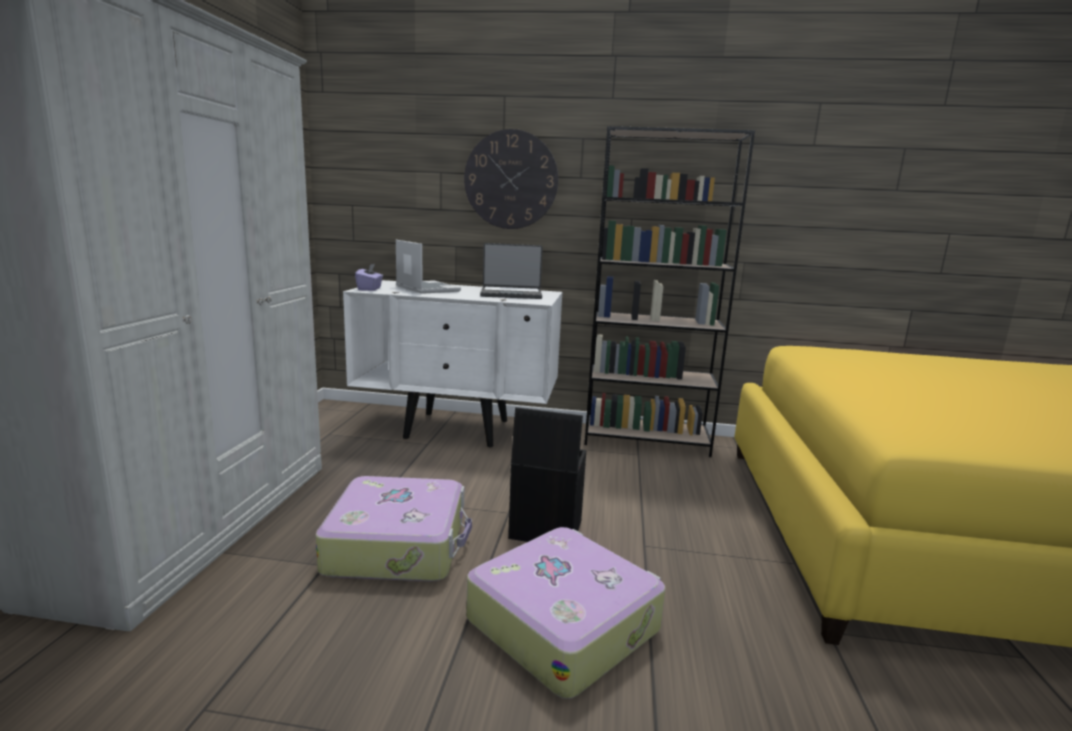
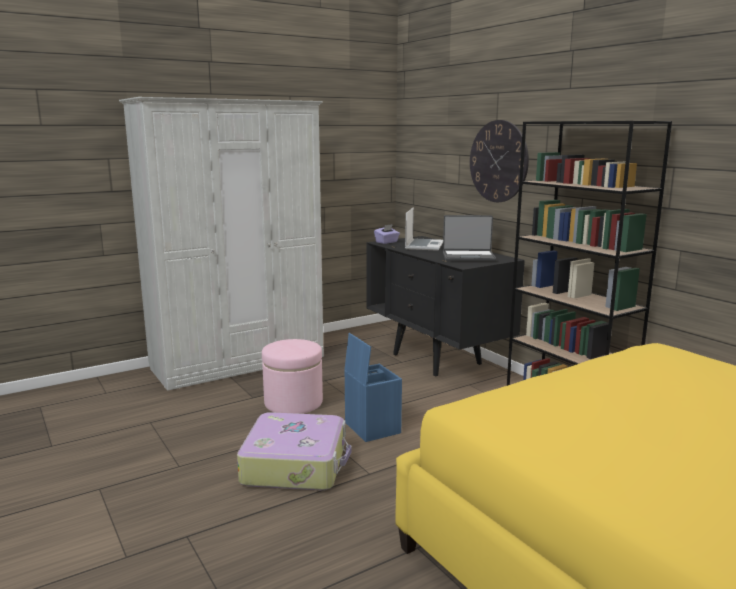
camera: 50 degrees right, 0 degrees up
suitcase [316,476,472,581] -> pink ottoman [262,339,323,414]
white dresser [343,280,562,448] -> black dresser [366,236,525,376]
laptop [480,243,543,299] -> laptop turned 45 degrees counterclockwise [443,215,496,261]
black storage box [508,407,586,542] -> blue storage box [344,333,402,442]

